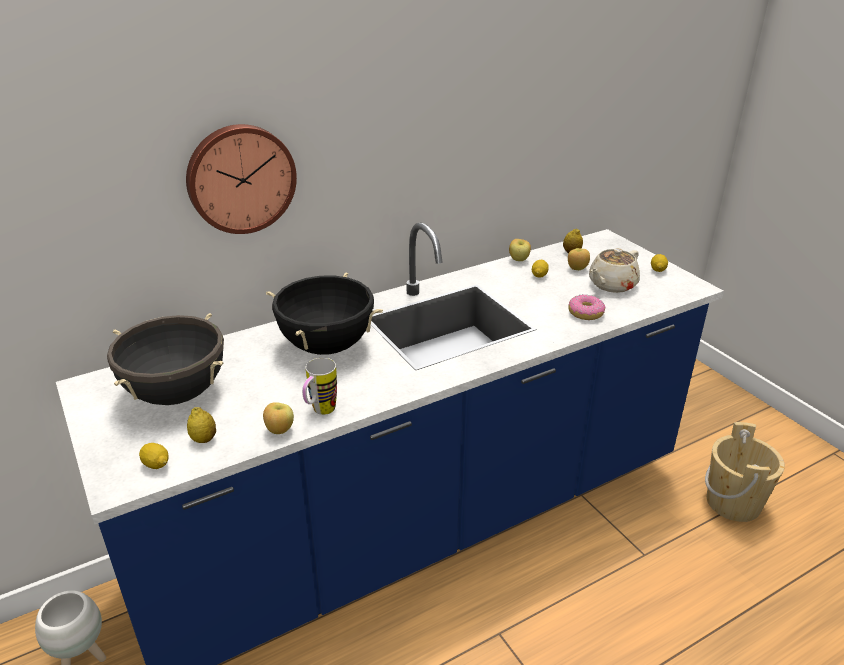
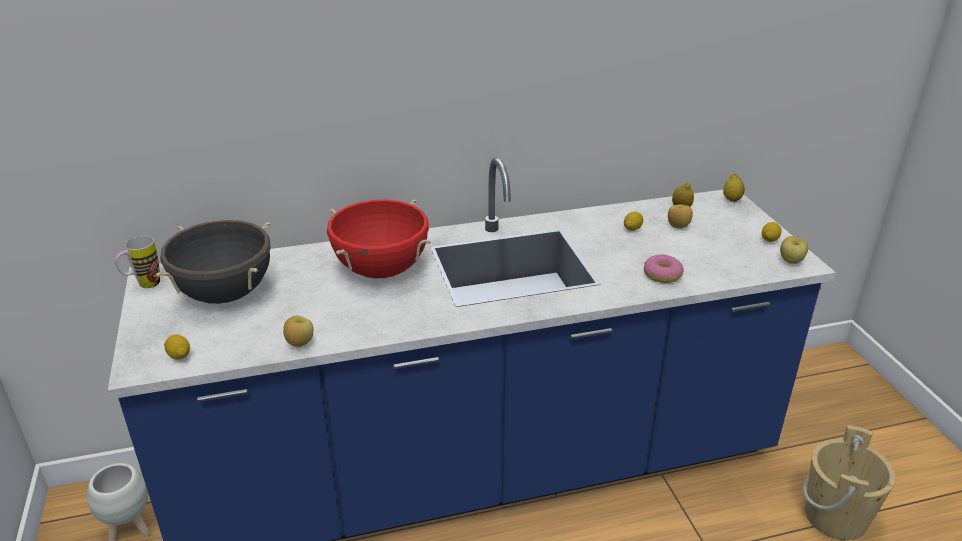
camera: 15 degrees right, 0 degrees up
wall clock [186,124,297,234] -> none
lemon [187,407,216,443] -> lemon moved to [723,174,745,202]
black cooking pot [266,272,383,355] -> red cooking pot [327,199,431,278]
mug [302,358,337,415] -> mug moved to [115,236,160,288]
apple [509,239,531,261] -> apple moved to [780,236,808,264]
beige teapot [589,248,640,293] -> none

